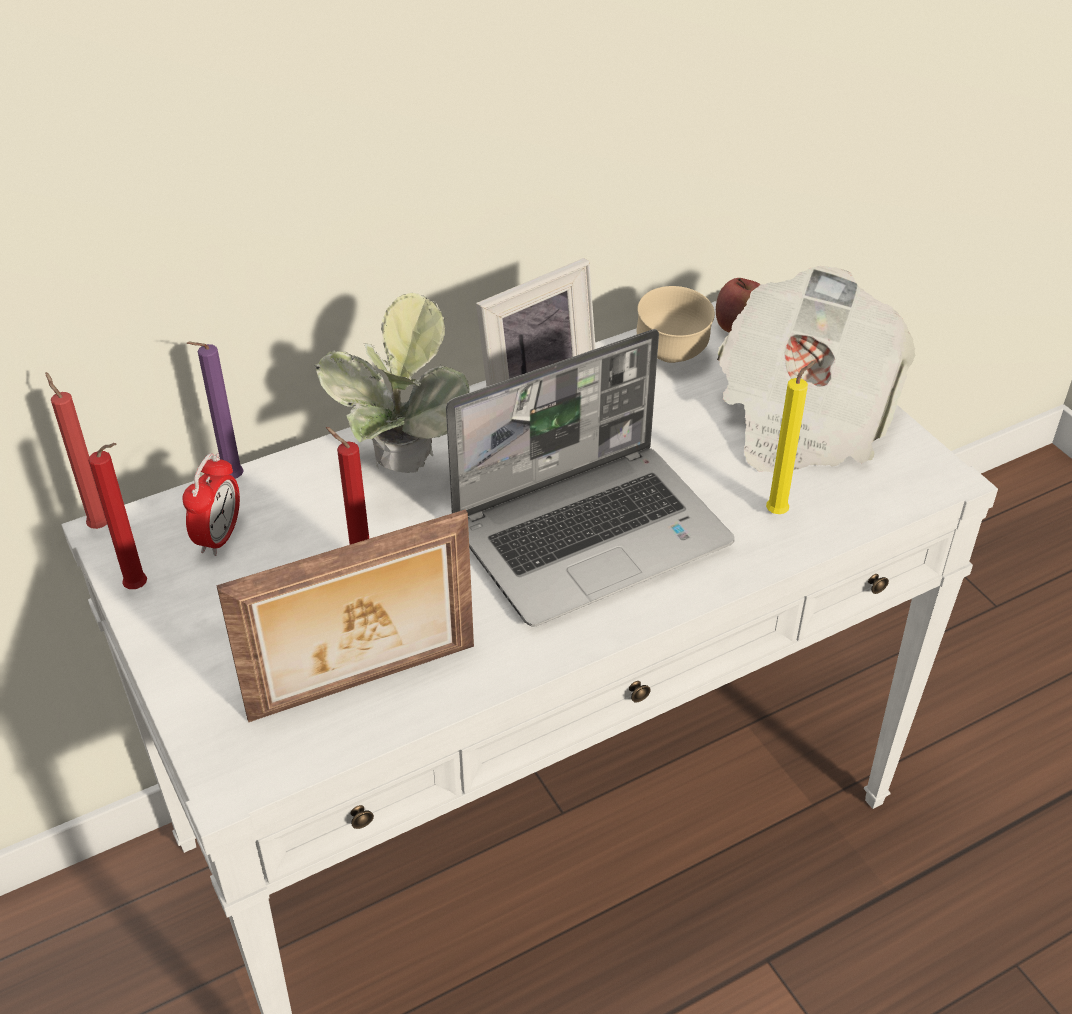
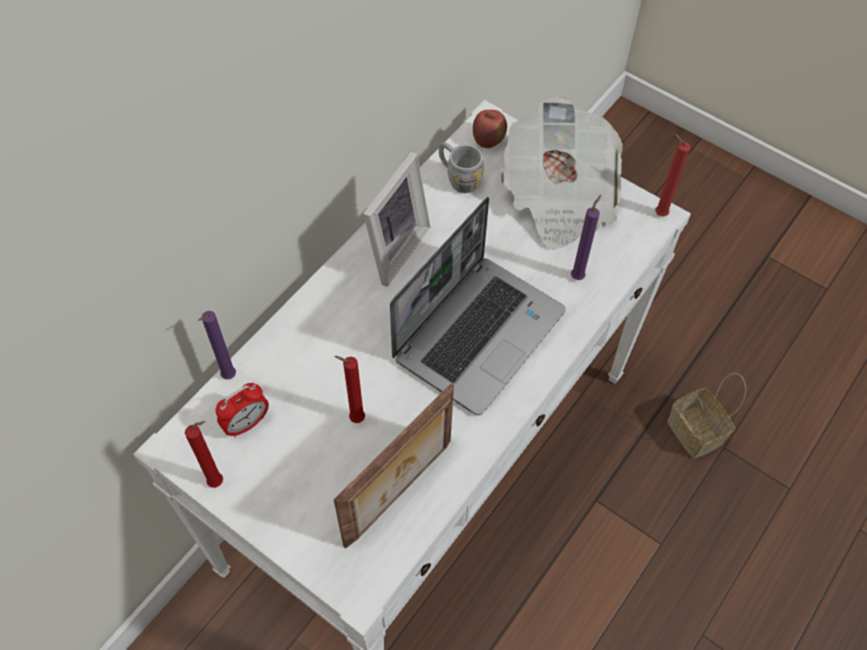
camera: 25 degrees left, 15 degrees up
red candle [45,372,107,529] -> red candle moved to [655,134,690,216]
alarm clock [182,453,240,556] -> alarm clock turned 60 degrees clockwise [216,383,269,437]
potted plant [315,293,469,473] -> none
beige bowl [637,286,715,363] -> grey mug [439,142,484,193]
yellow candle [766,360,816,514] -> purple candle [571,195,601,280]
none -> basket [667,372,747,459]

